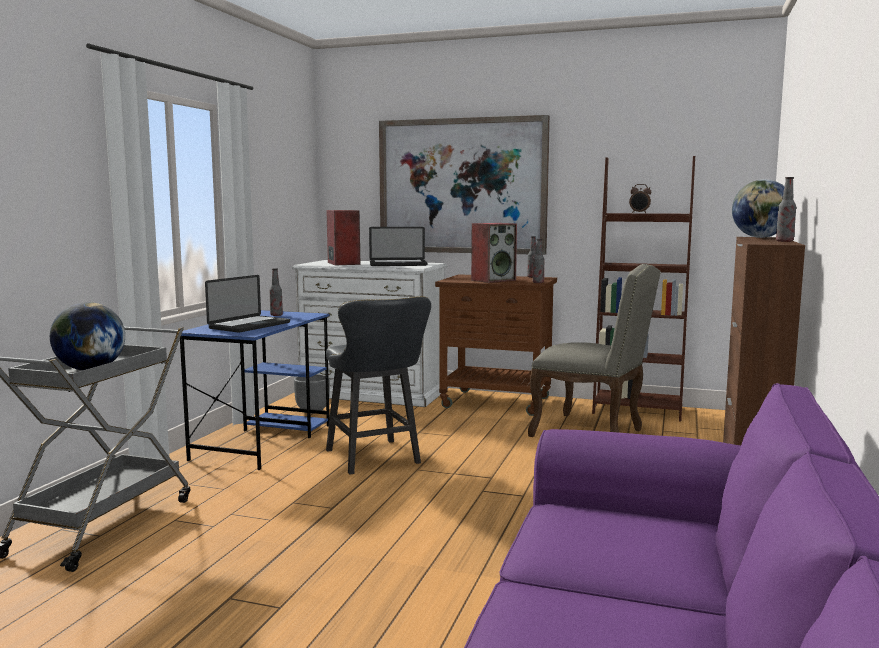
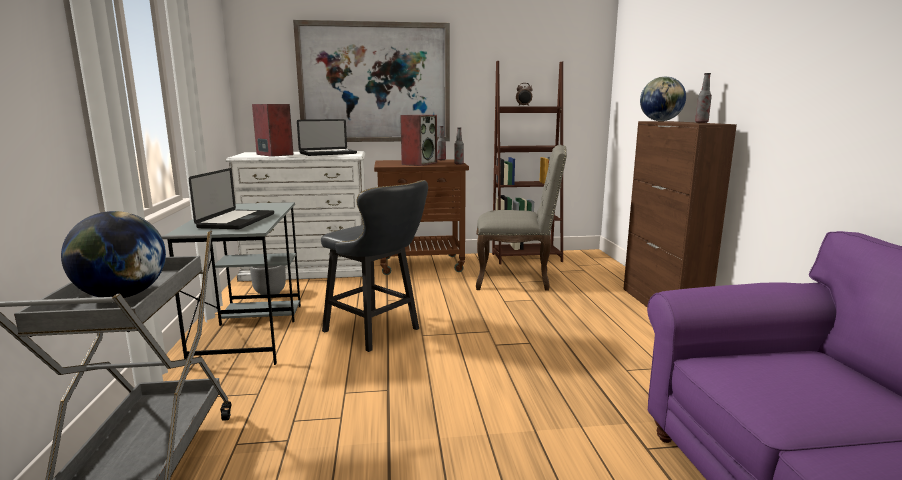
camera: 25 degrees left, 5 degrees up
blue desk [176,310,330,470] -> grey desk [166,202,301,365]
bottle [270,268,283,316] -> none

